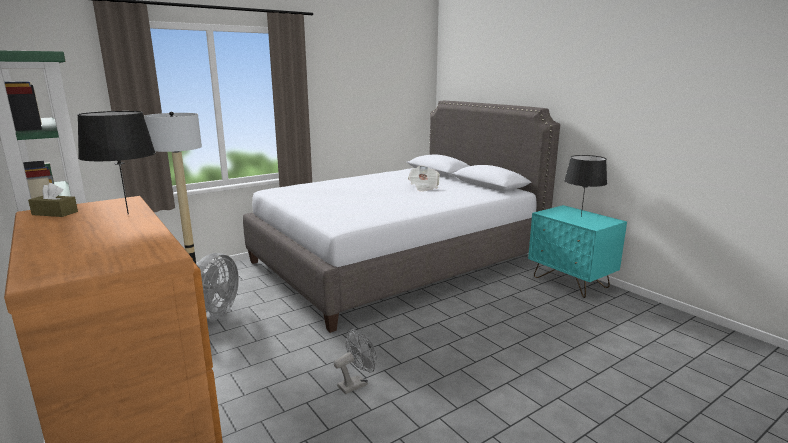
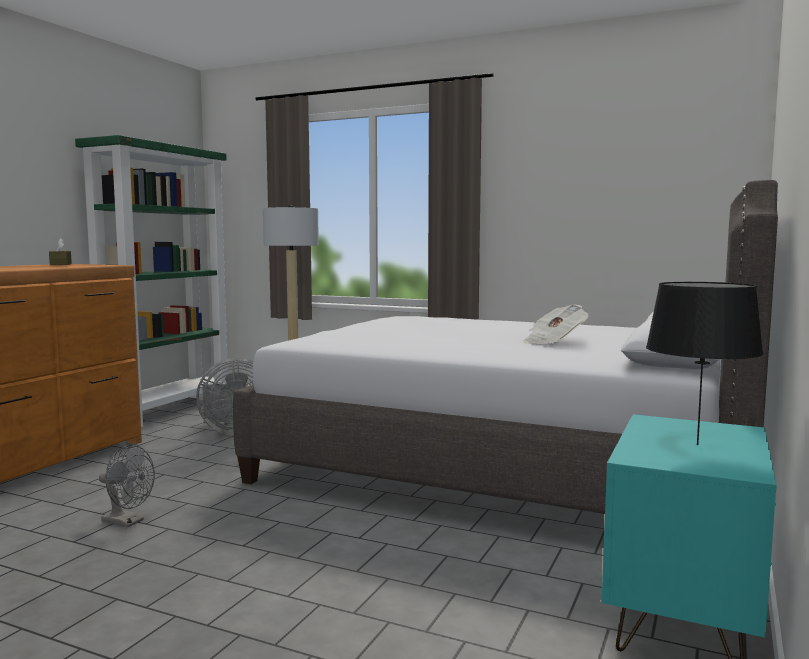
camera: 60 degrees right, 10 degrees down
black table lamp [77,111,156,215] -> none

